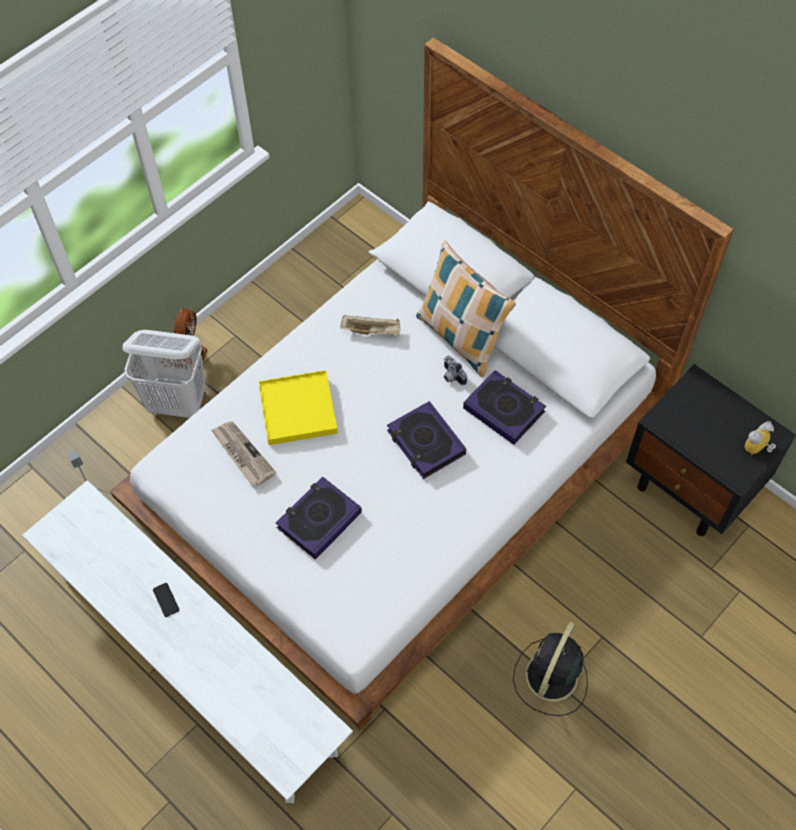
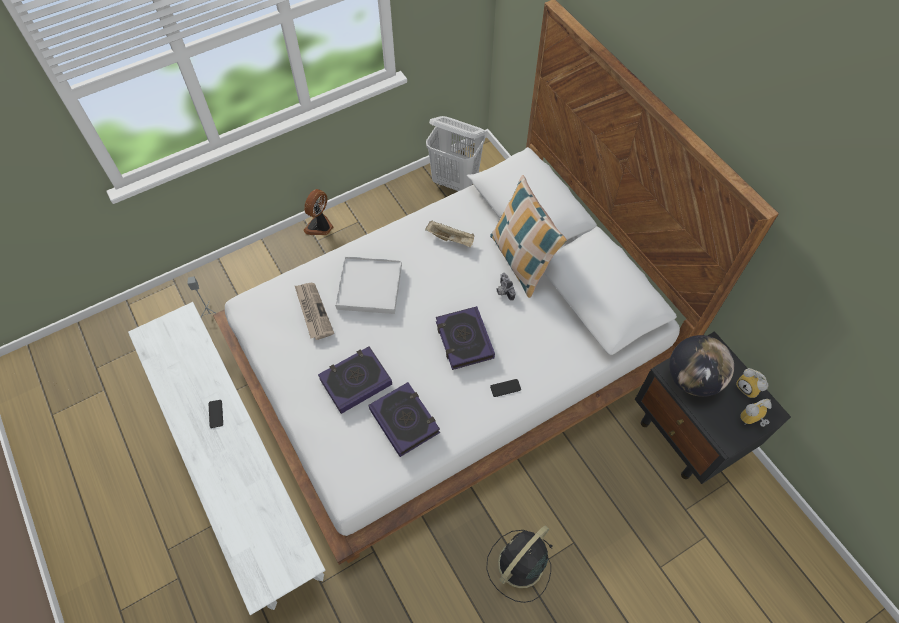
camera: 15 degrees right, 0 degrees up
white laundry basket [123,330,206,418] -> white laundry basket moved to [426,116,485,191]
yellow tray [258,370,338,445] -> white tray [335,256,402,314]
book [463,370,546,445] -> book moved to [368,382,440,457]
none -> phone [490,379,521,397]
none -> globe [669,335,734,397]
none -> alarm clock [736,368,768,398]

